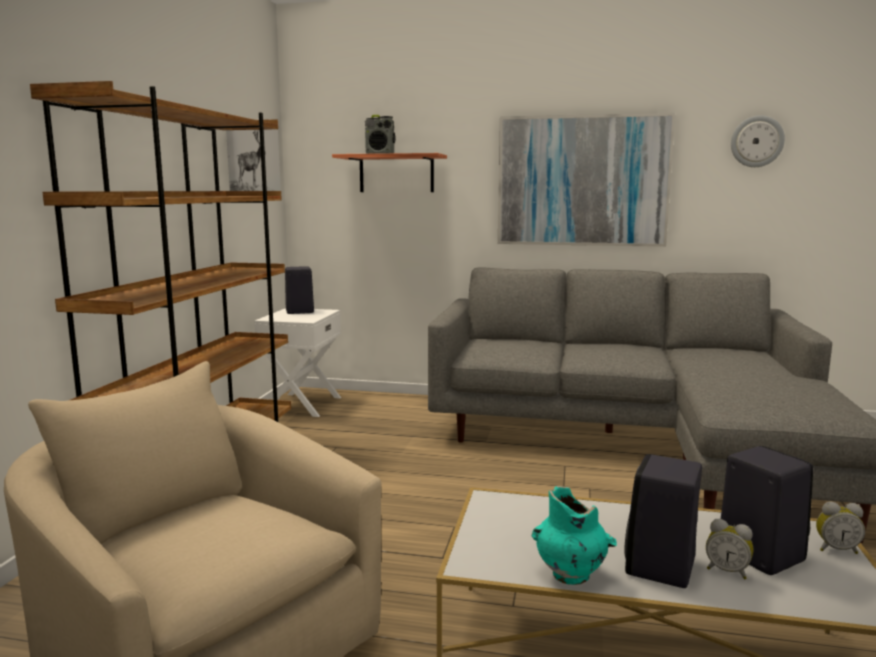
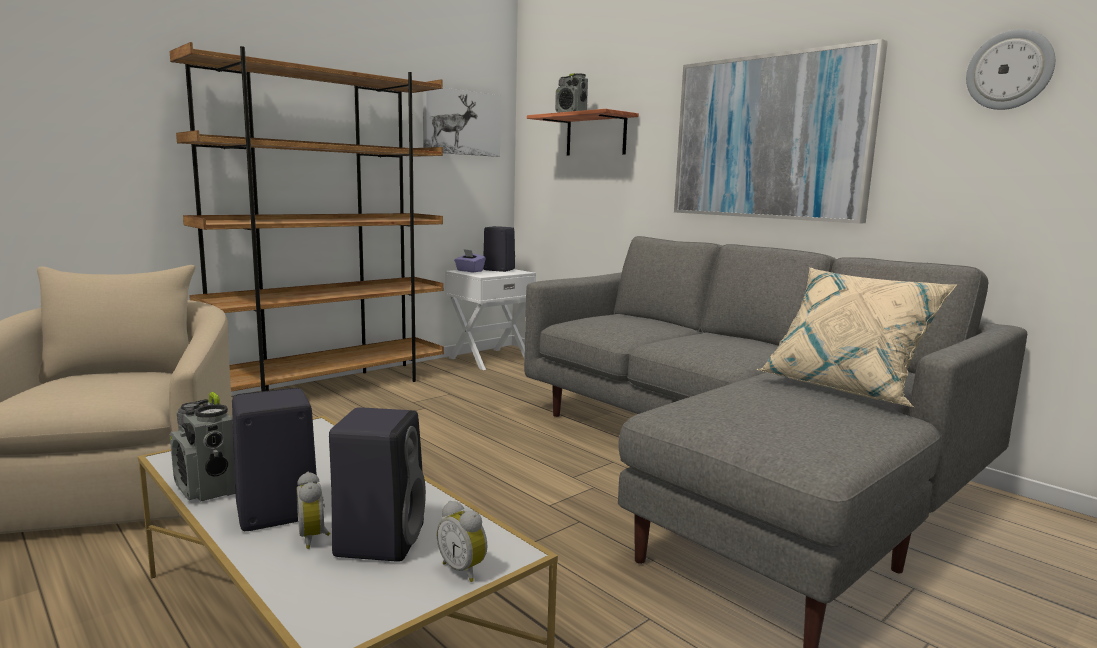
camera: 35 degrees right, 0 degrees up
turquoise vase [532,486,617,585] -> radio [170,392,236,502]
none -> purple tissue box [454,249,486,272]
none -> beige pillow [757,267,957,407]

